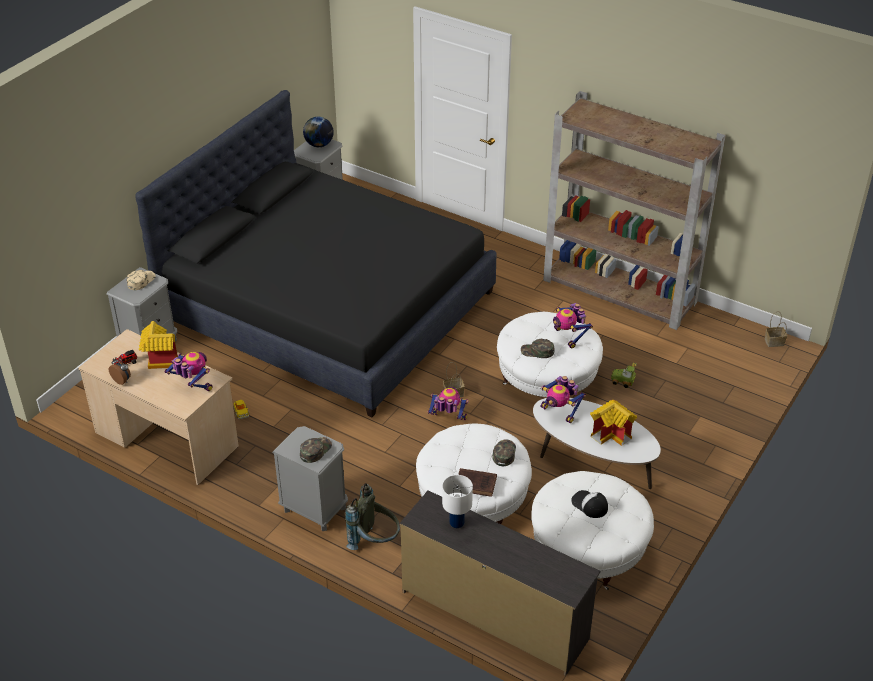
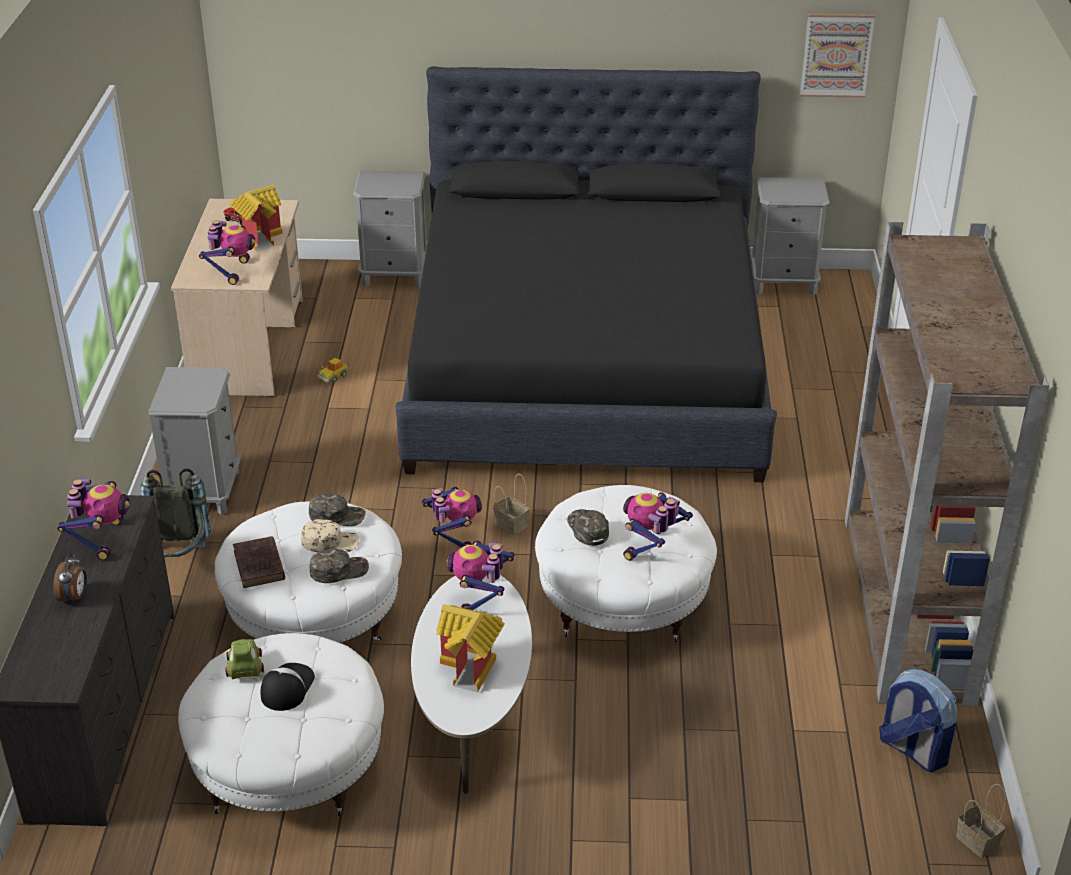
camera: 60 degrees right, 5 degrees down
alarm clock [109,357,131,385] -> alarm clock moved to [53,553,87,605]
beige cap [127,270,156,290] -> beige cap moved to [301,519,359,552]
green cap [300,437,332,463] -> green cap moved to [309,493,366,526]
globe [303,117,334,147] -> none
white table lamp [442,475,473,528] -> toy robot [58,479,130,560]
toy car [611,363,637,388] -> toy car moved to [225,639,264,679]
none -> picture [800,13,875,98]
none -> backpack [879,669,957,772]

